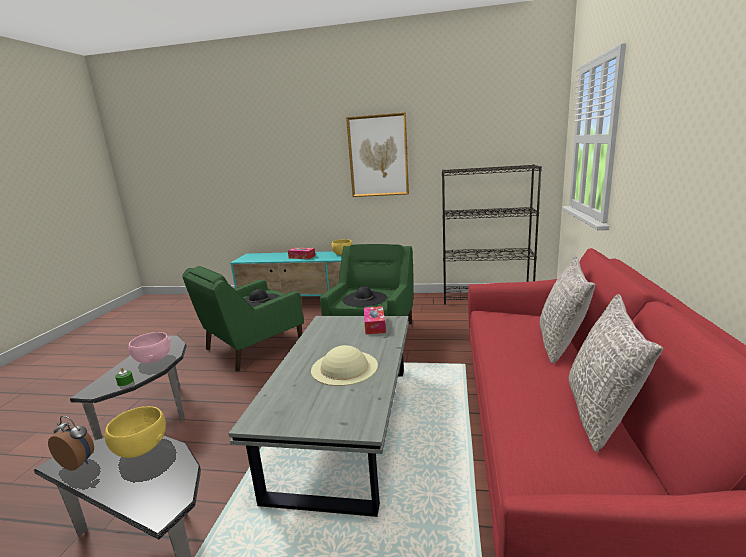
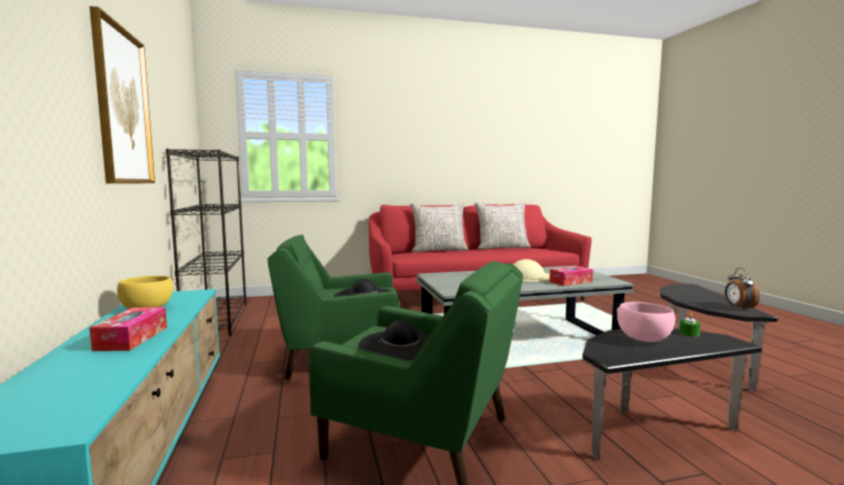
camera: 115 degrees left, 10 degrees down
yellow bowl [105,406,166,458] -> none
tissue box [364,306,386,334] -> tissue box moved to [549,266,593,286]

